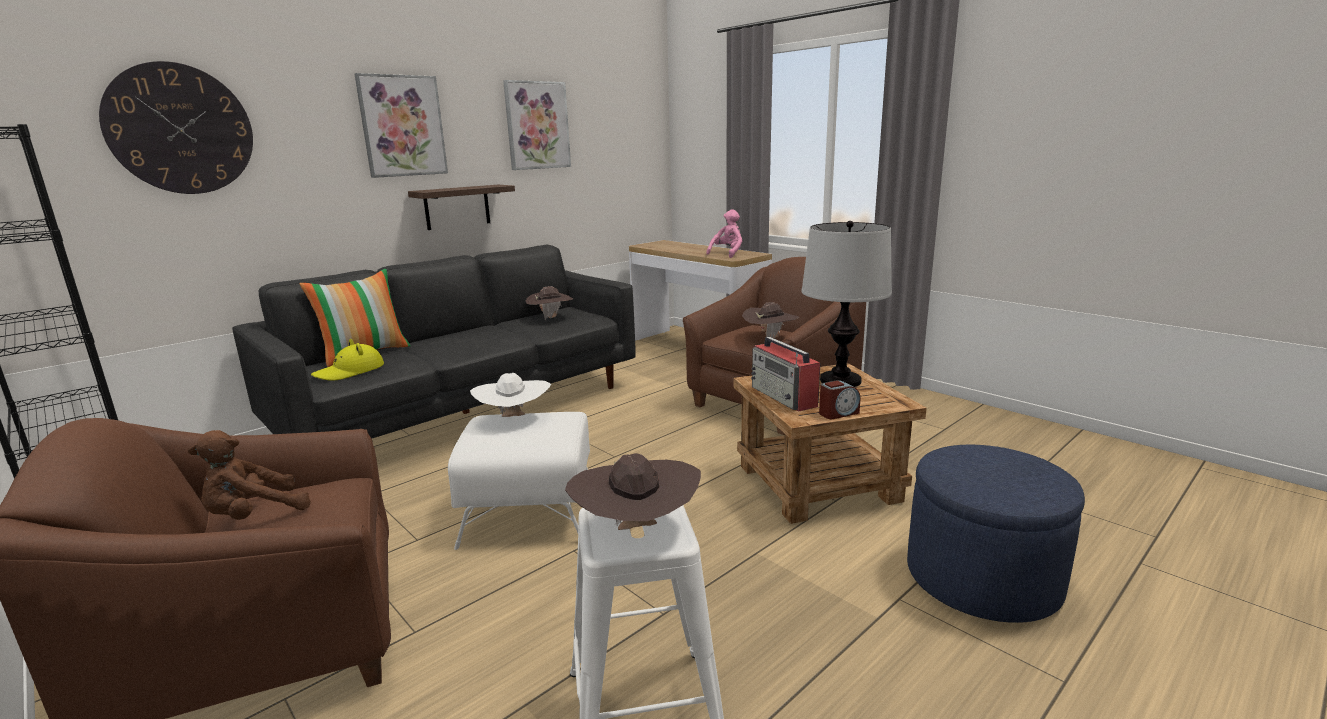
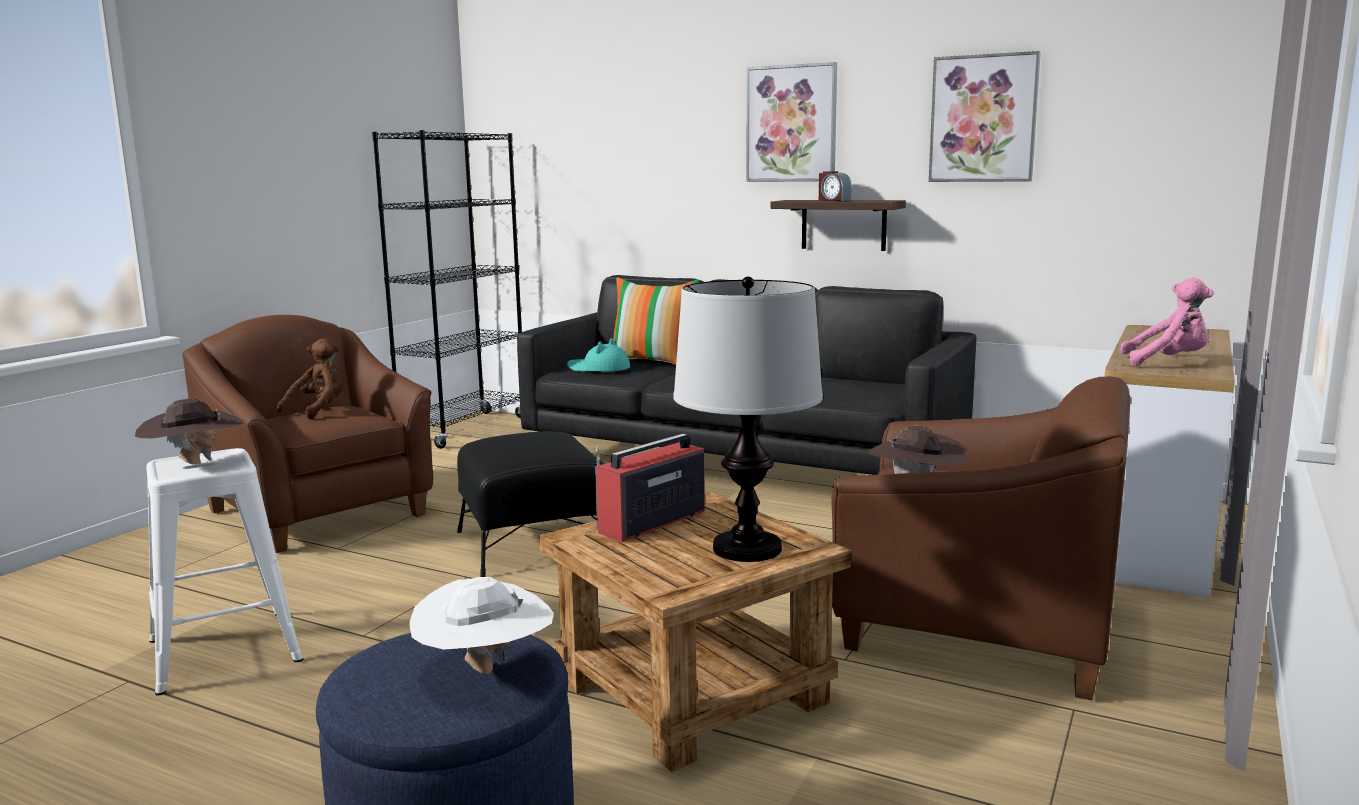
camera: 70 degrees right, 5 degrees down
wall clock [99,61,253,194] -> none
brown plush toy [188,430,311,520] -> brown plush toy turned 90 degrees clockwise [277,338,343,420]
yellow hat [311,339,384,381] -> turquoise hat [567,338,630,372]
white ottoman [448,412,590,550] -> black ottoman [457,431,603,577]
white hat [470,373,551,417] -> white hat moved to [409,577,554,675]
brown hat [526,286,573,320] -> none
alarm clock [819,380,860,419] -> alarm clock moved to [819,171,852,201]

